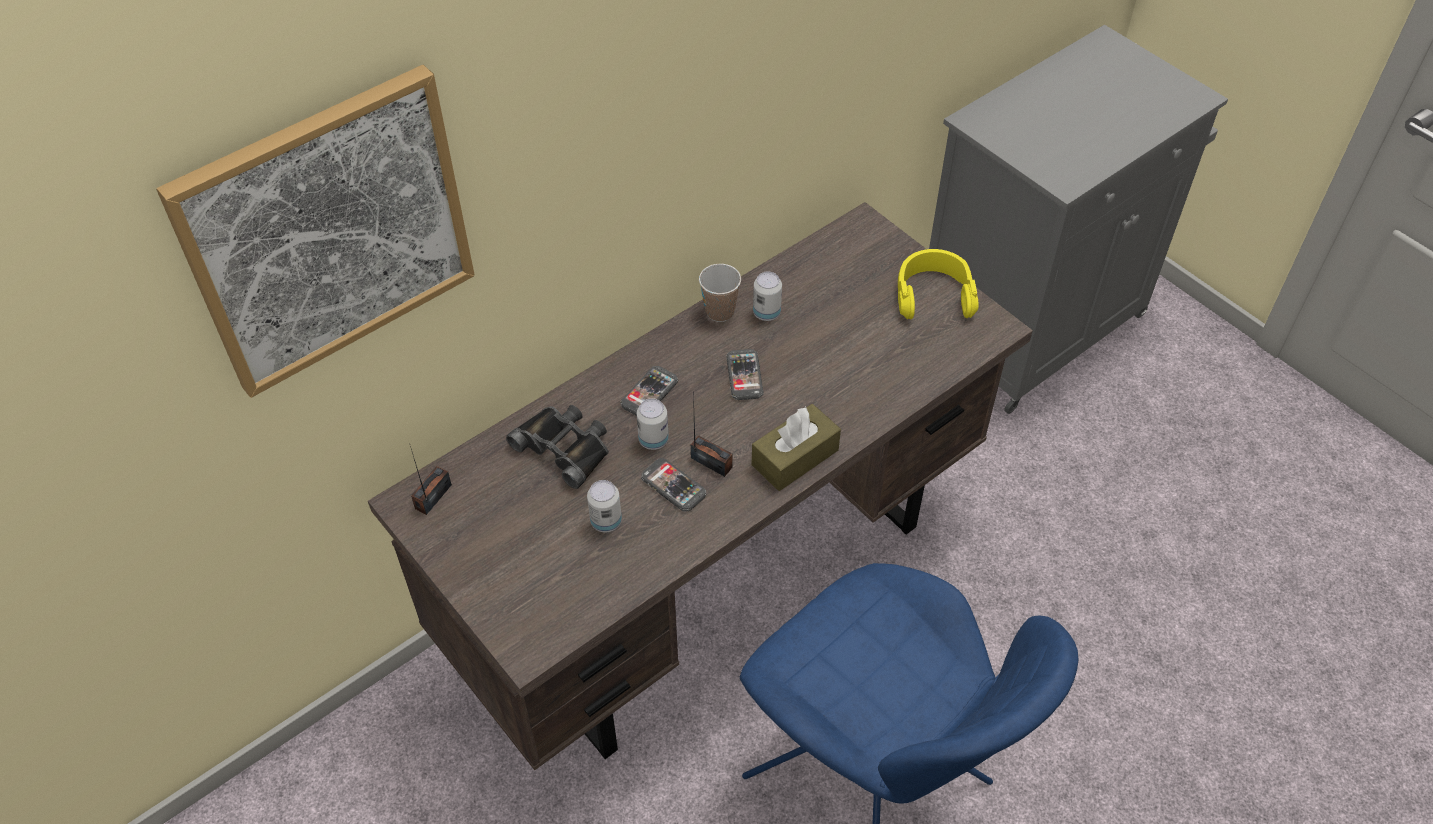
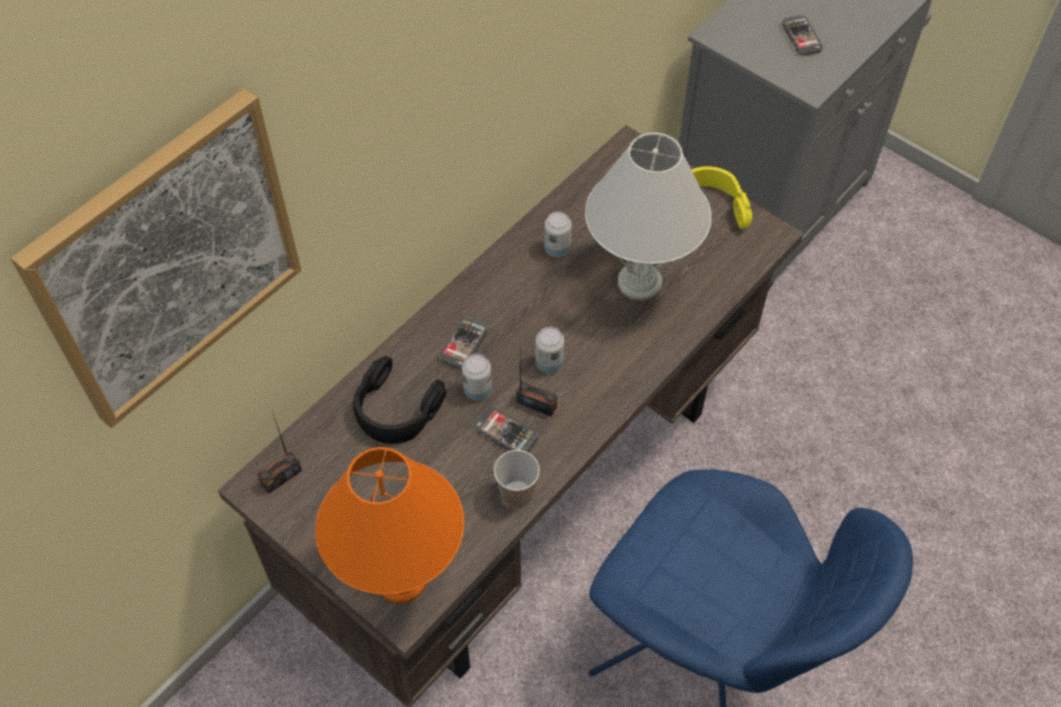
camera: 10 degrees left, 5 degrees up
radio [410,446,452,515] -> radio turned 150 degrees counterclockwise [257,411,302,494]
black binoculars [506,405,609,489] -> black headphones [353,356,446,444]
can [587,480,622,532] -> can moved to [535,327,564,373]
cup [699,264,741,322] -> cup moved to [494,450,540,508]
phone [726,349,764,400] -> phone moved to [781,15,823,56]
brown tissue box [752,404,841,491] -> none
none -> orange table lamp [315,447,464,604]
none -> white table lamp [585,132,712,301]

